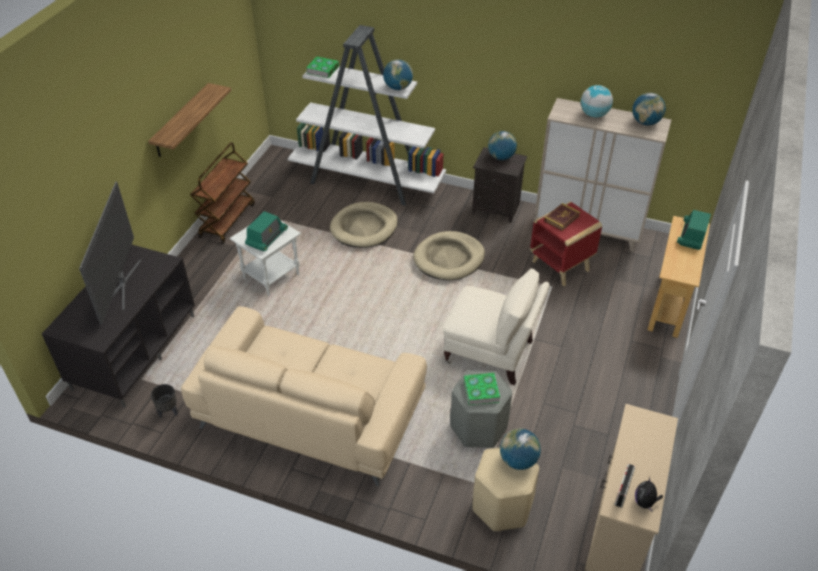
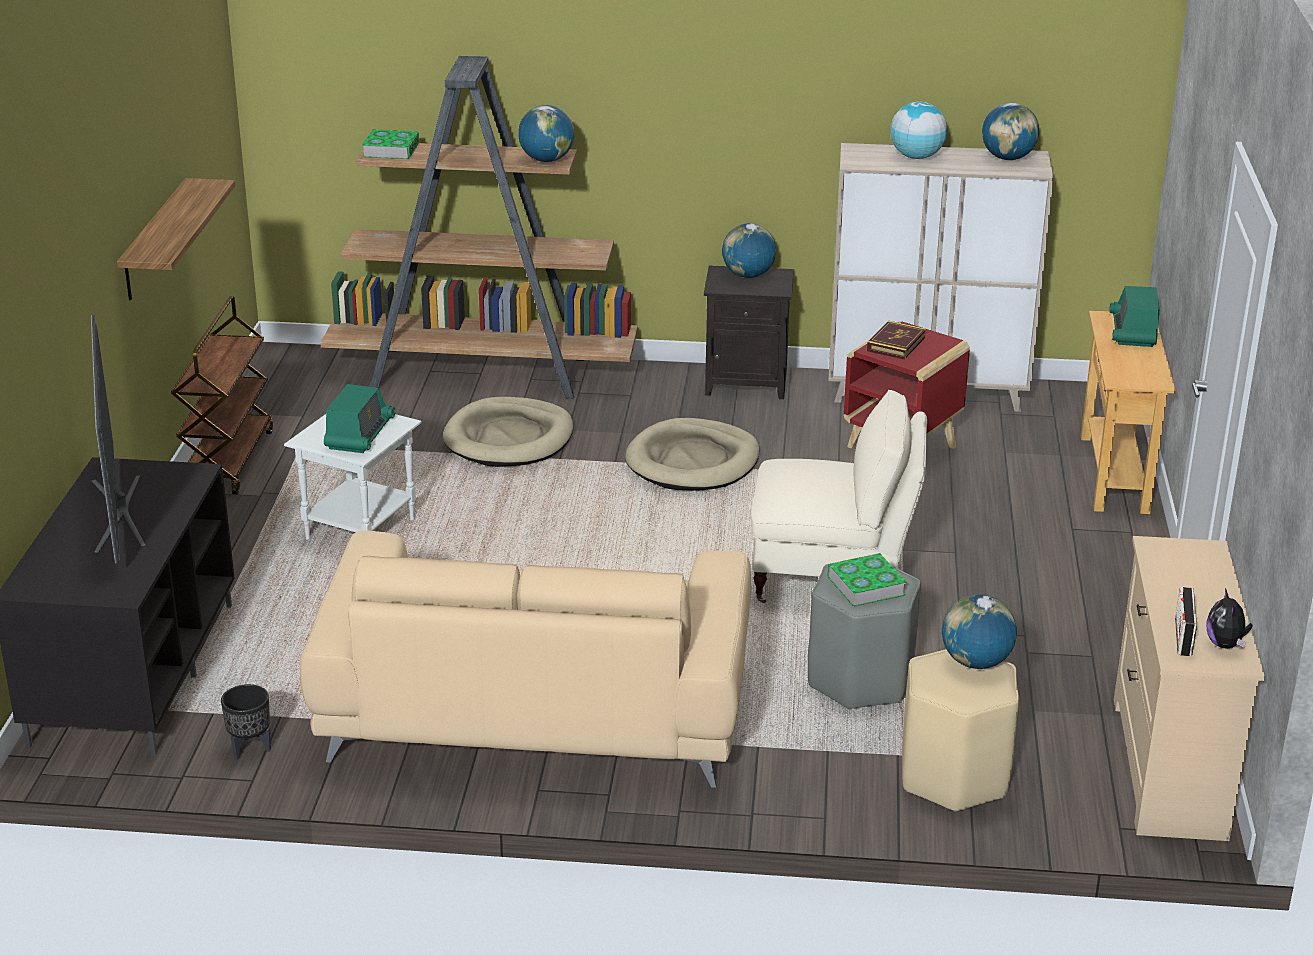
camera: 15 degrees left, 15 degrees down
white bookcase [288,25,446,206] -> brown bookcase [320,56,638,399]

